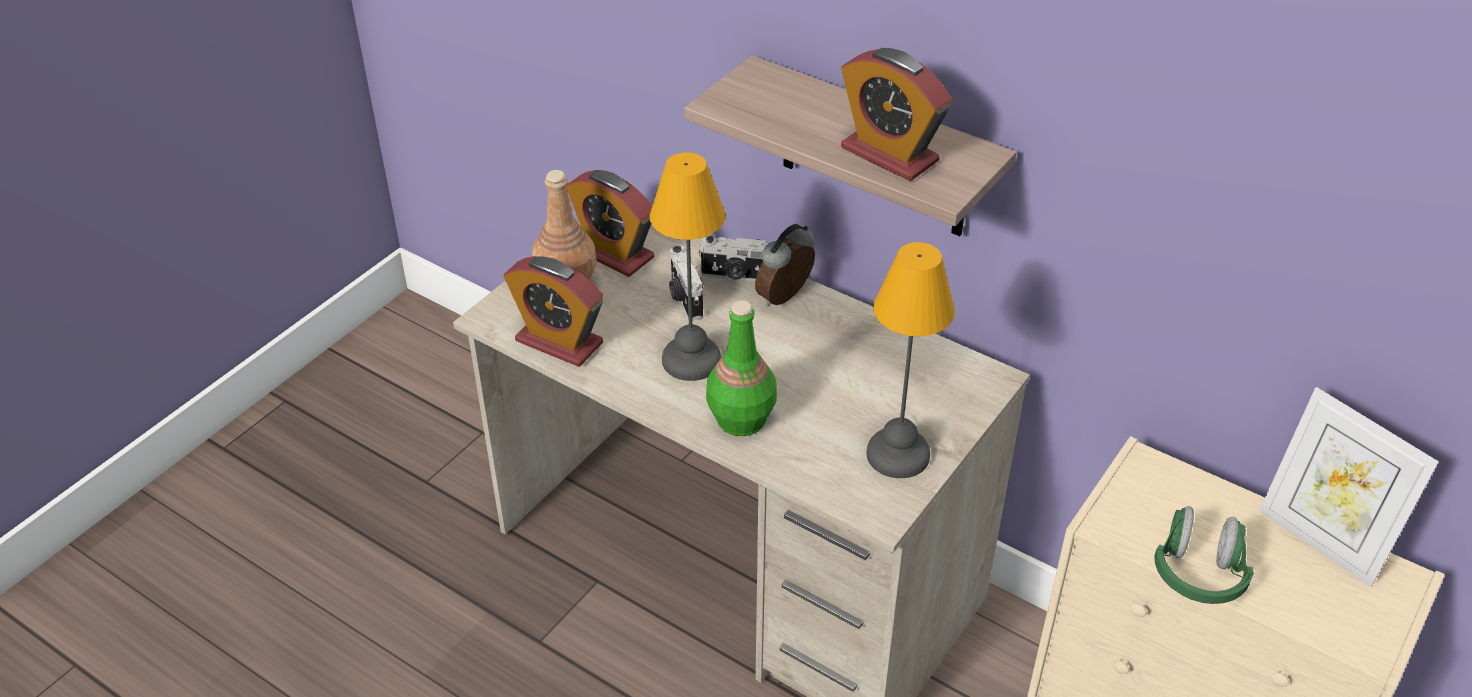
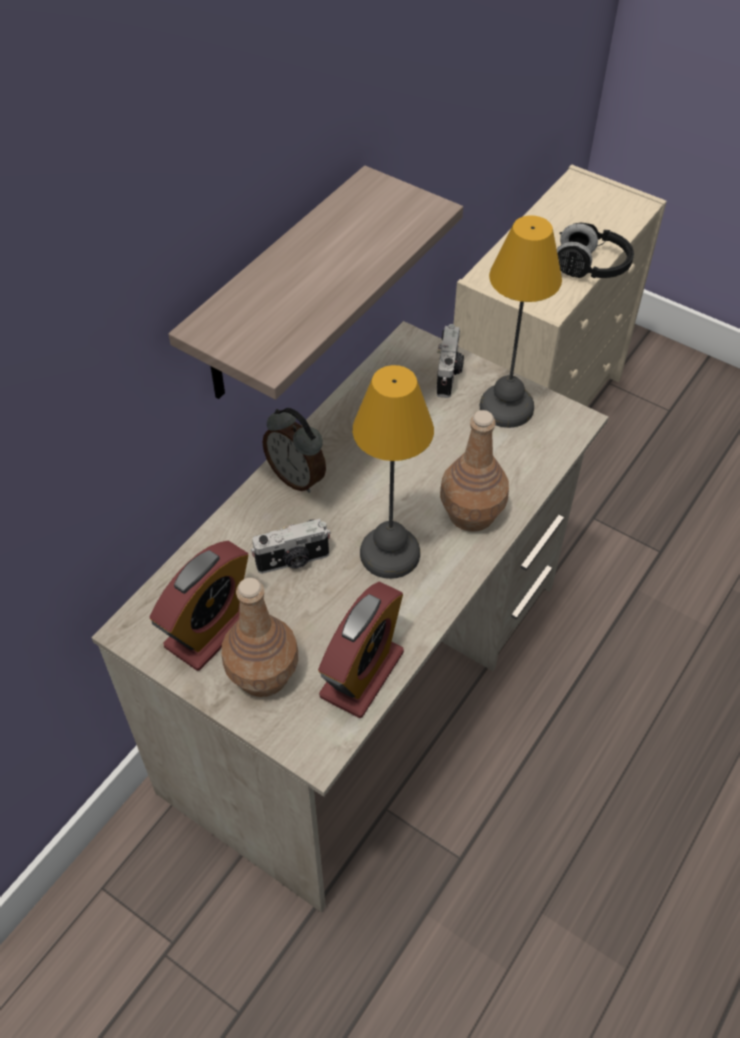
camera: 90 degrees left, 10 degrees up
camera [699,236,768,281] -> camera moved to [437,324,464,398]
green bottle [706,300,777,436] -> brown bottle [440,410,509,532]
alarm clock [841,48,952,181] -> none
green headphones [1154,506,1254,604] -> black headphones [557,222,634,278]
picture frame [1259,387,1439,587] -> none

